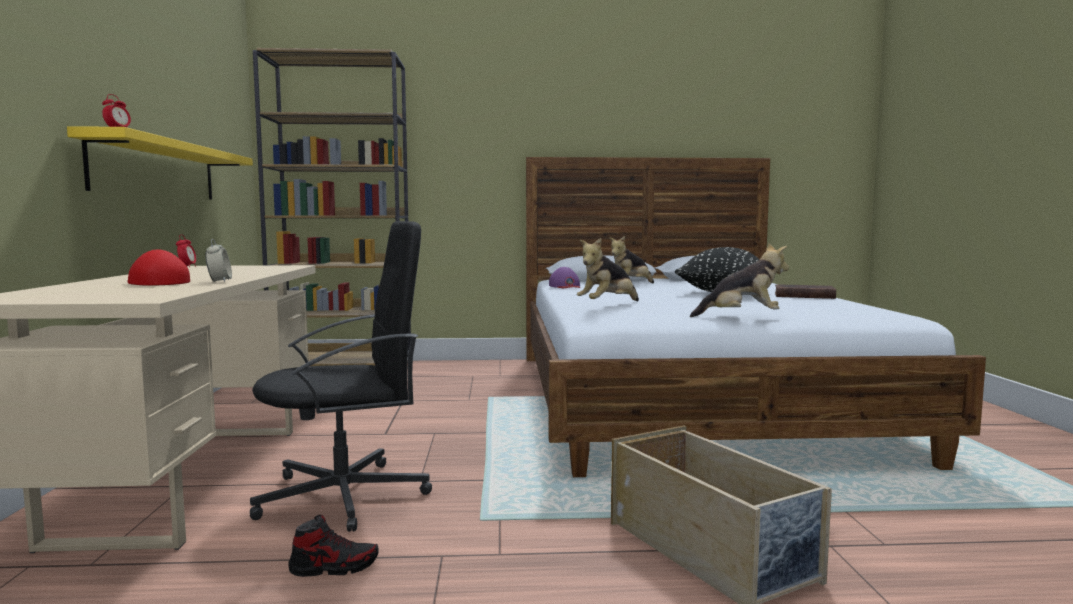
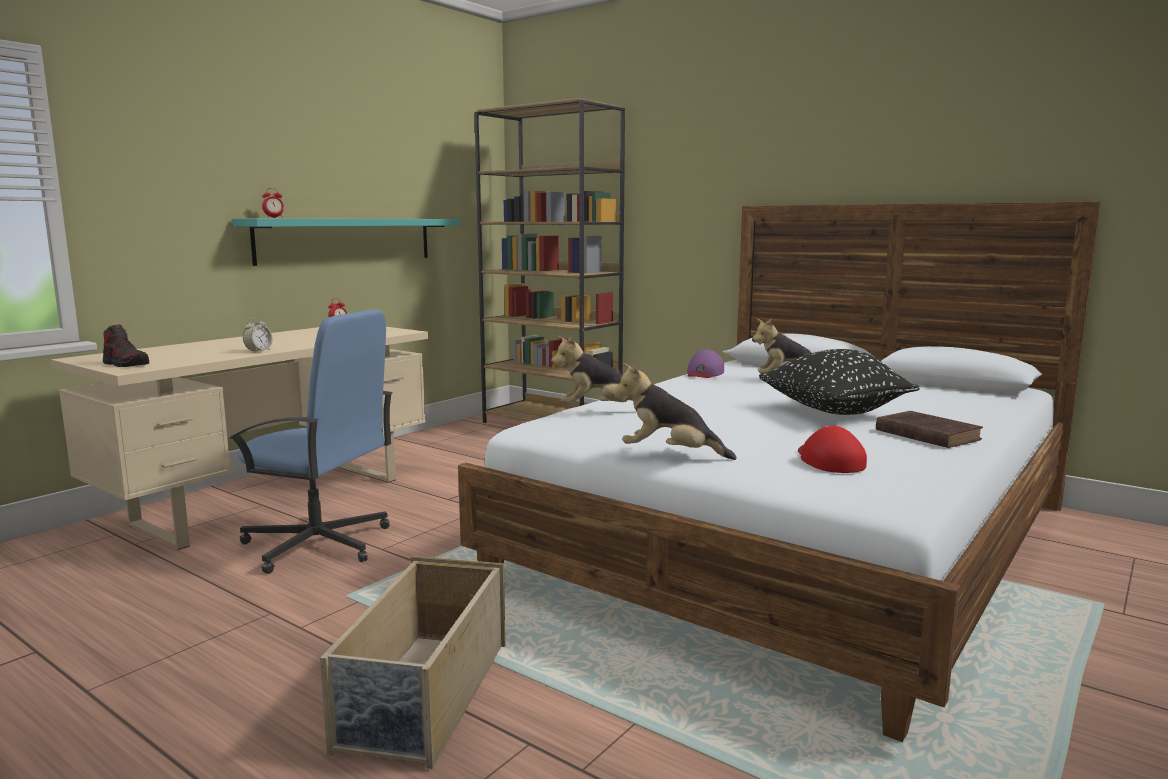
camera: 40 degrees right, 5 degrees up
yellow shelf [67,126,253,200] -> turquoise shelf [232,218,460,266]
red cap [127,249,190,286] -> red cap moved to [798,426,867,473]
black office chair [250,221,432,532] -> blue office chair [229,309,392,574]
shoe [288,515,379,577] -> shoe moved to [103,324,149,367]
plush toy [690,243,789,317] -> plush toy turned 150 degrees clockwise [612,363,736,460]

